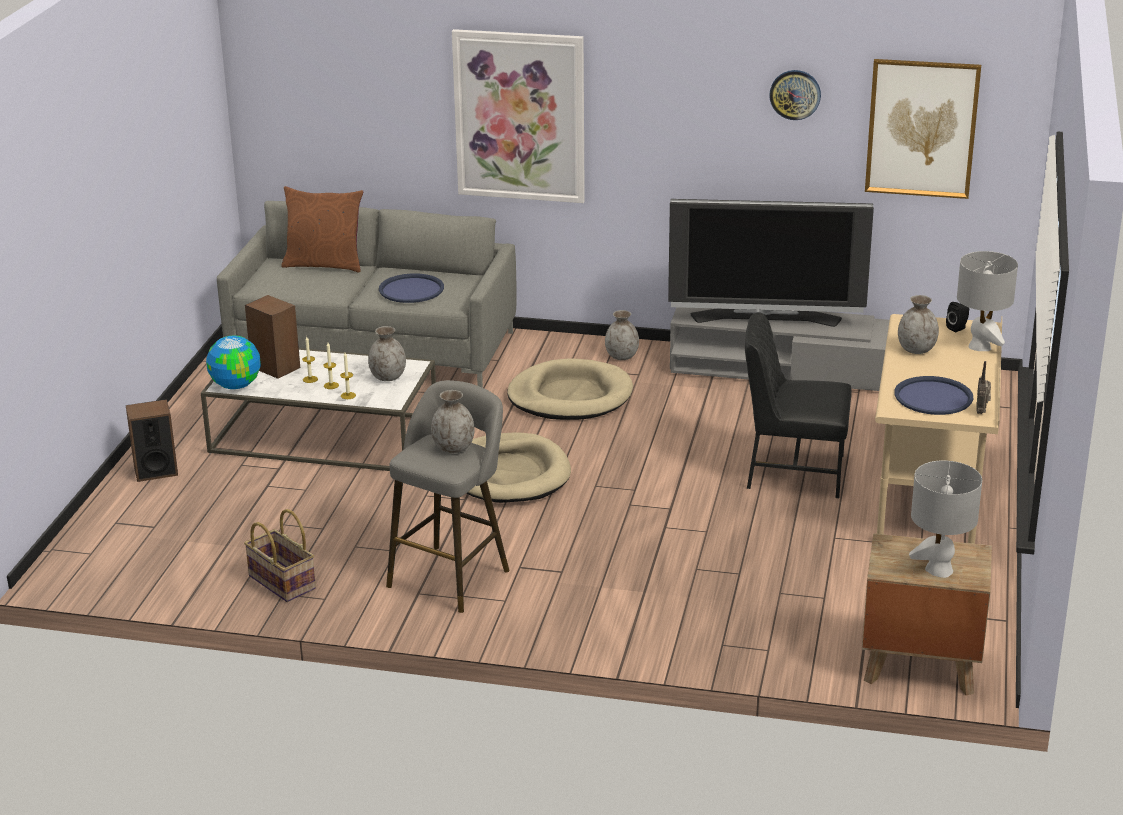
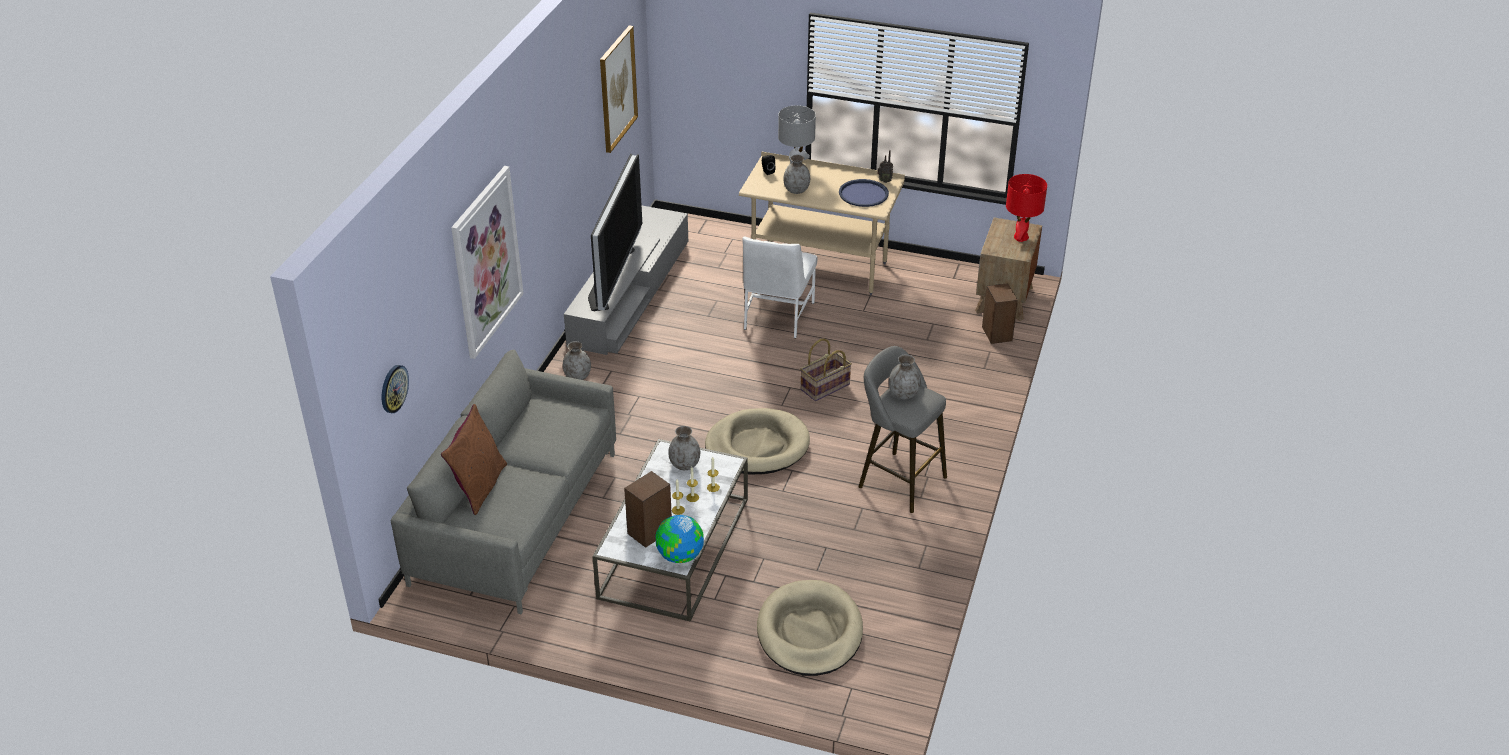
camera: 85 degrees left, 10 degrees up
speaker [126,399,178,482] -> speaker moved to [982,283,1018,344]
basket [244,509,316,602] -> basket moved to [800,339,852,401]
blue tray [379,273,444,303] -> none
beige dog bed [507,358,633,420] -> beige dog bed moved to [757,580,863,676]
black chair [745,312,852,498] -> white chair [743,236,817,338]
wall clock [769,70,821,120] -> wall clock moved to [382,365,409,413]
grey table lamp [909,460,982,578] -> red table lamp [1006,174,1047,242]

